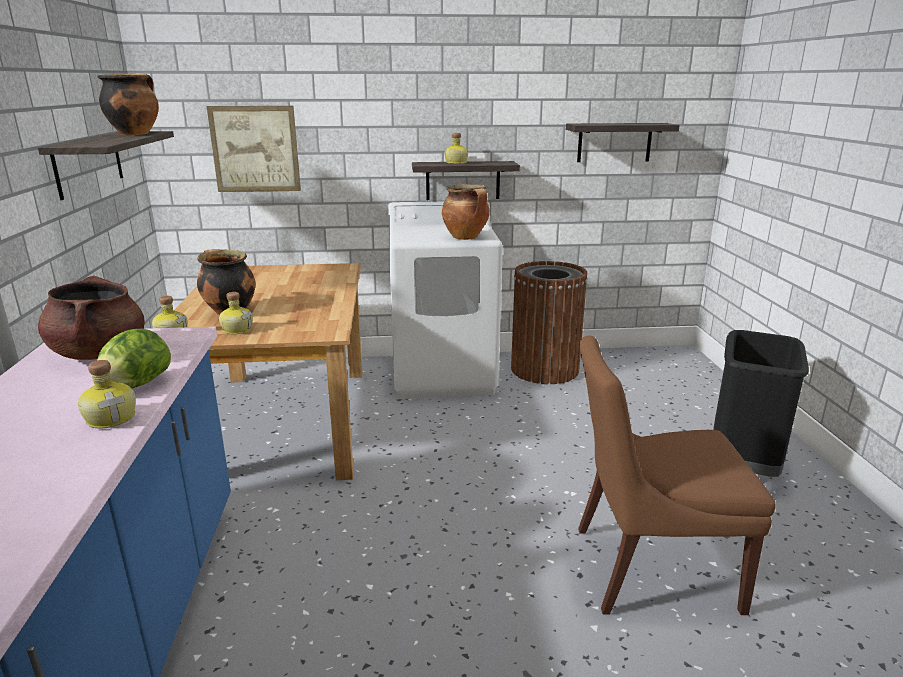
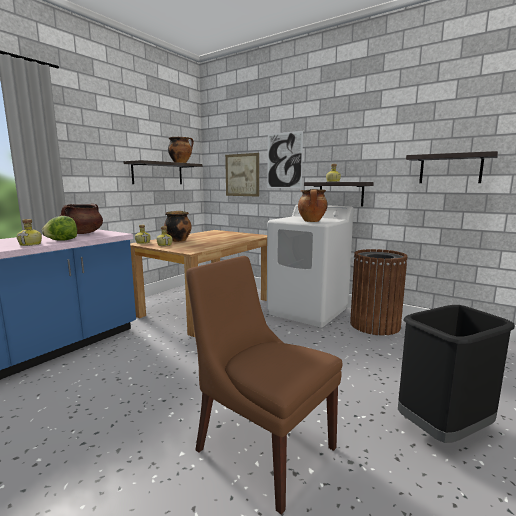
camera: 40 degrees right, 10 degrees down
none -> picture [267,131,303,188]

